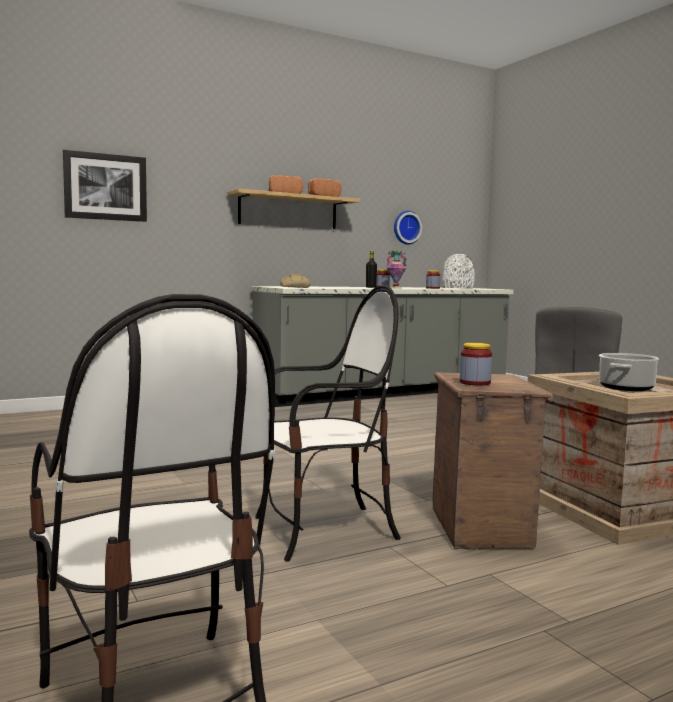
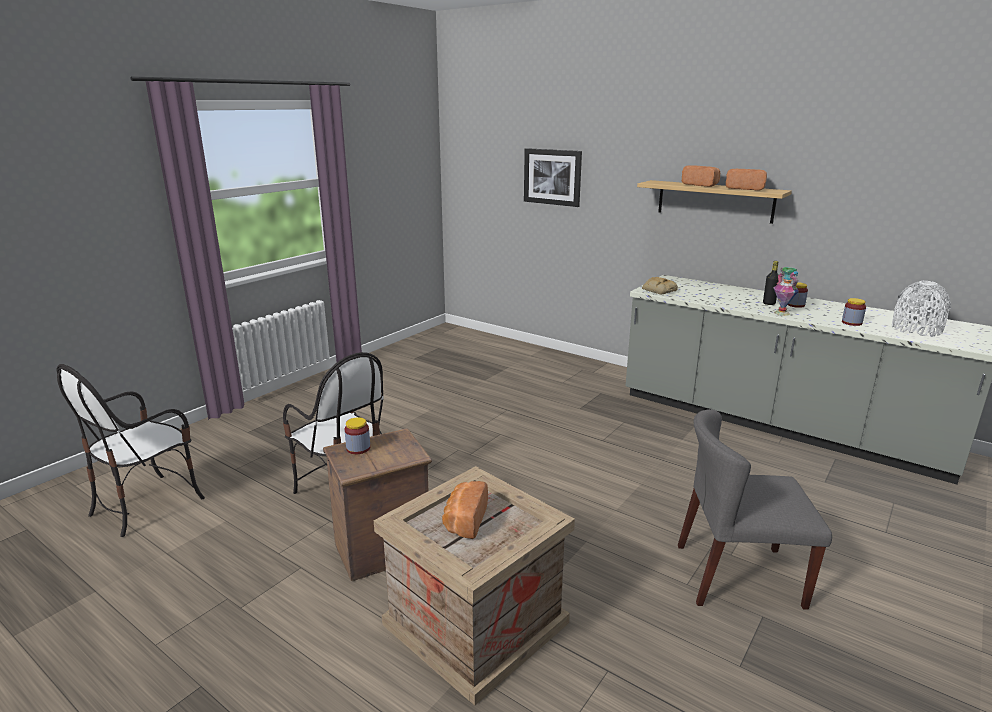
camera: 65 degrees right, 15 degrees up
wall clock [394,211,422,245] -> none
cooking pot [599,353,659,391] -> bread [442,481,488,539]

